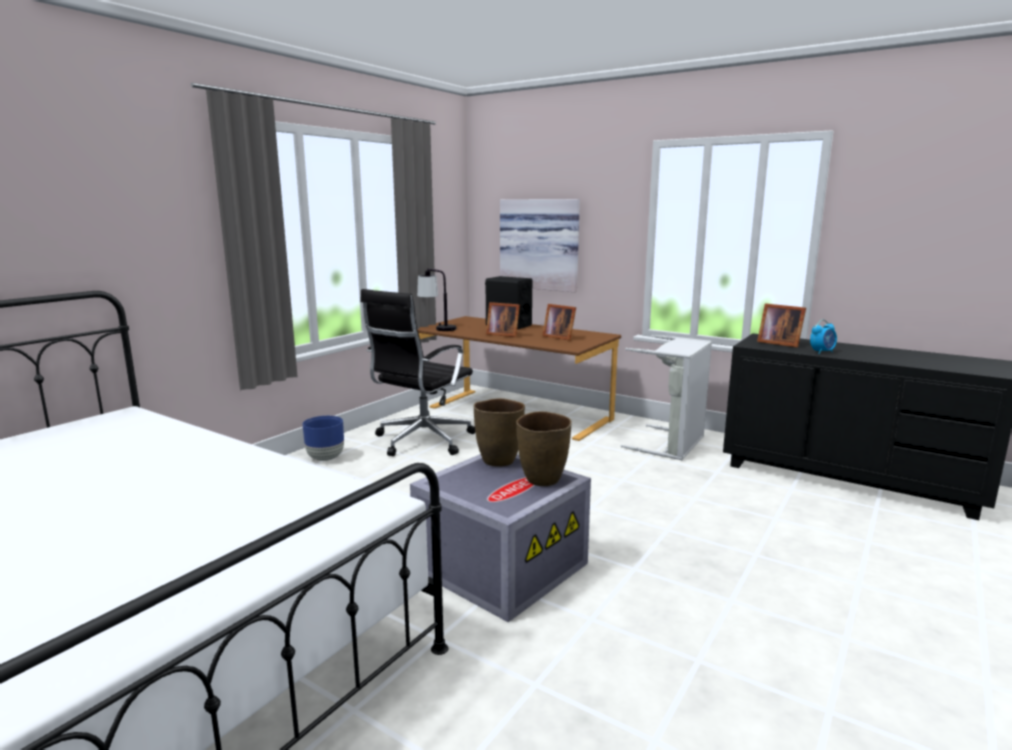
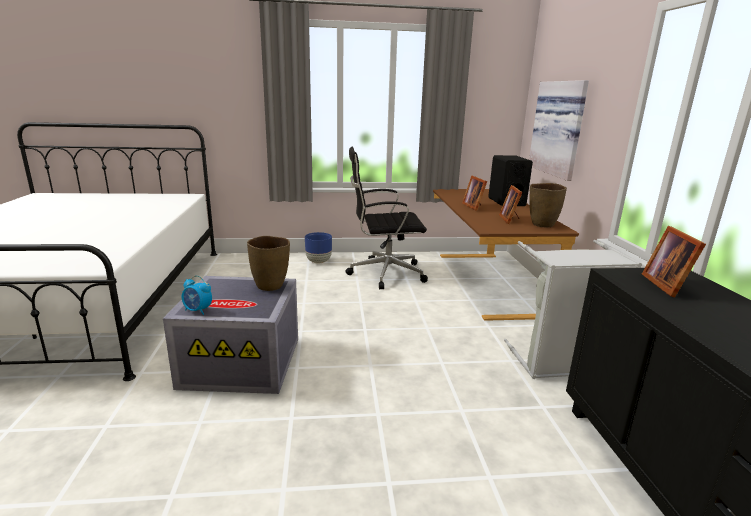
camera: 50 degrees right, 5 degrees up
table lamp [417,269,456,331] -> none
brown vase [516,411,572,486] -> brown vase moved to [529,183,567,227]
alarm clock [810,319,837,354] -> alarm clock moved to [182,276,212,315]

